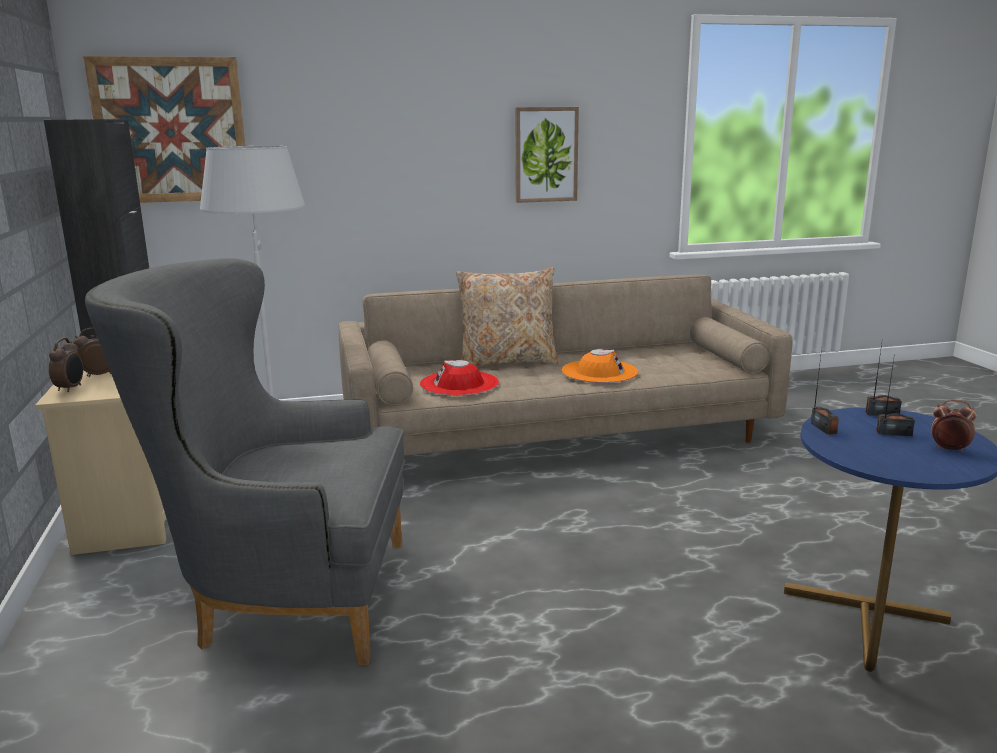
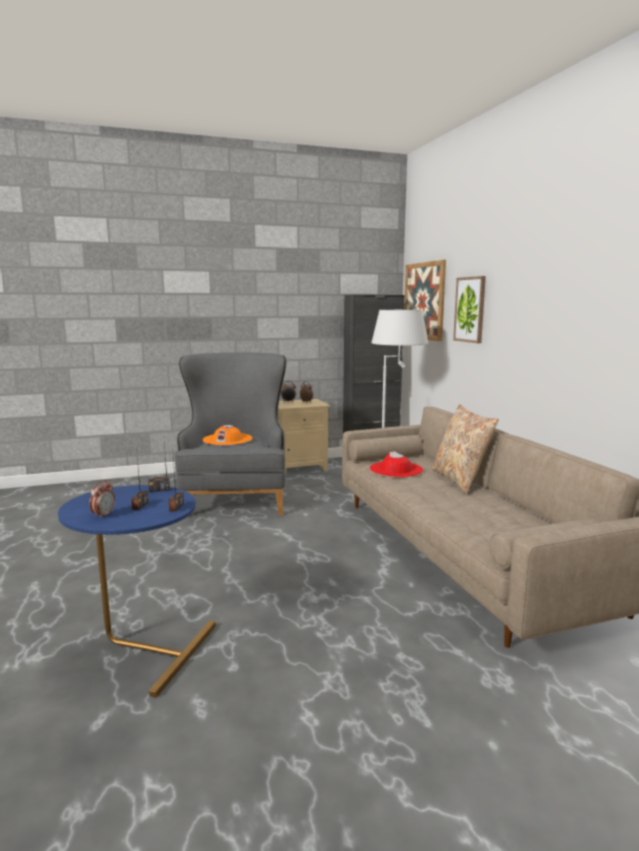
camera: 85 degrees right, 5 degrees down
picture [515,107,579,203] -> picture moved to [453,276,486,343]
orange hat [561,349,638,383] -> orange hat moved to [203,425,253,446]

